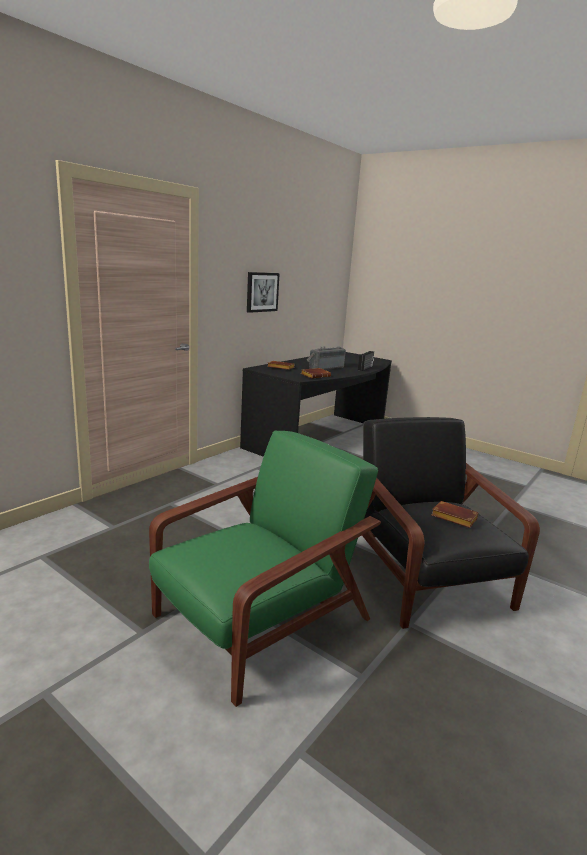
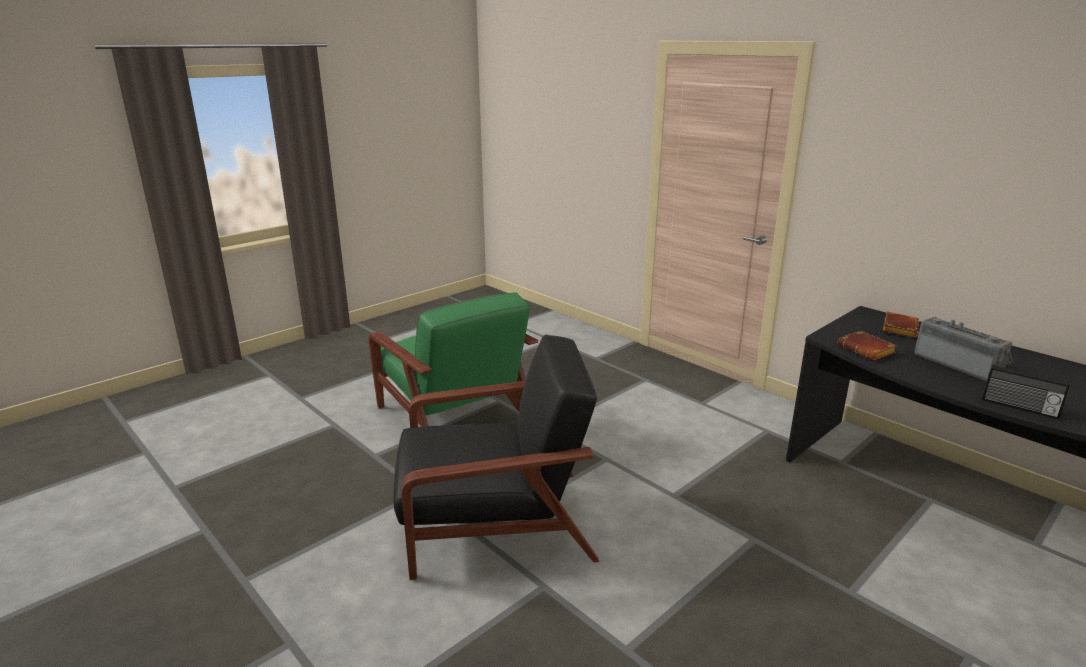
camera: 100 degrees right, 5 degrees up
picture [247,272,280,313] -> none
brown book [431,501,479,528] -> none

